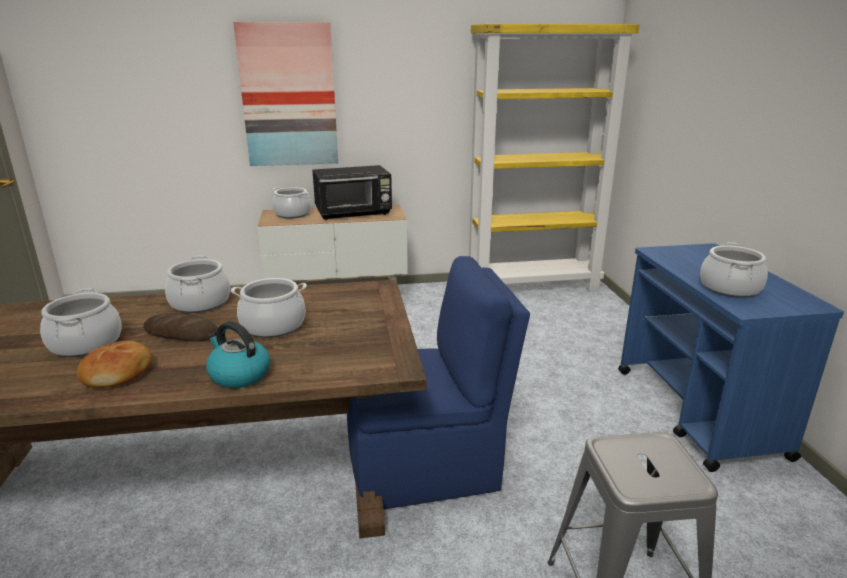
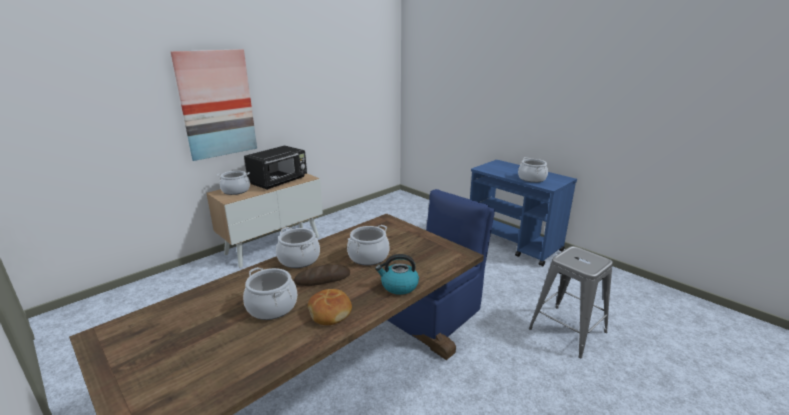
camera: 35 degrees left, 0 degrees up
yellow bookcase [469,24,639,292] -> none

